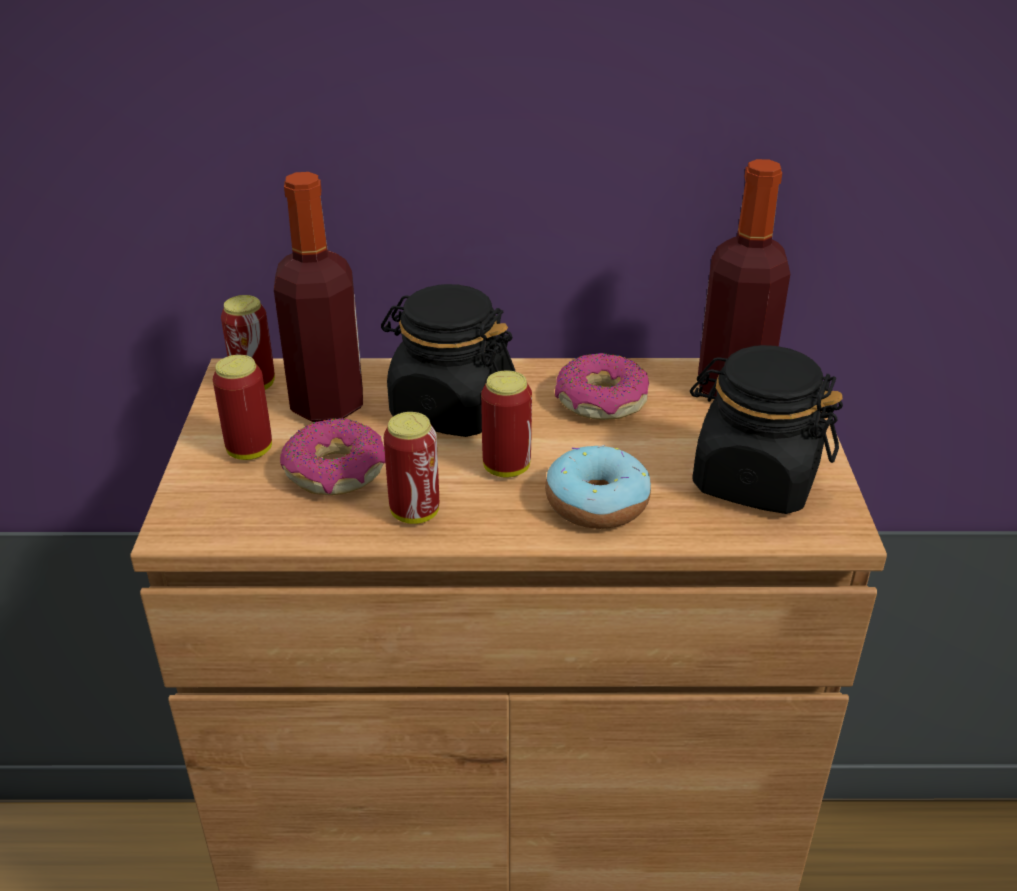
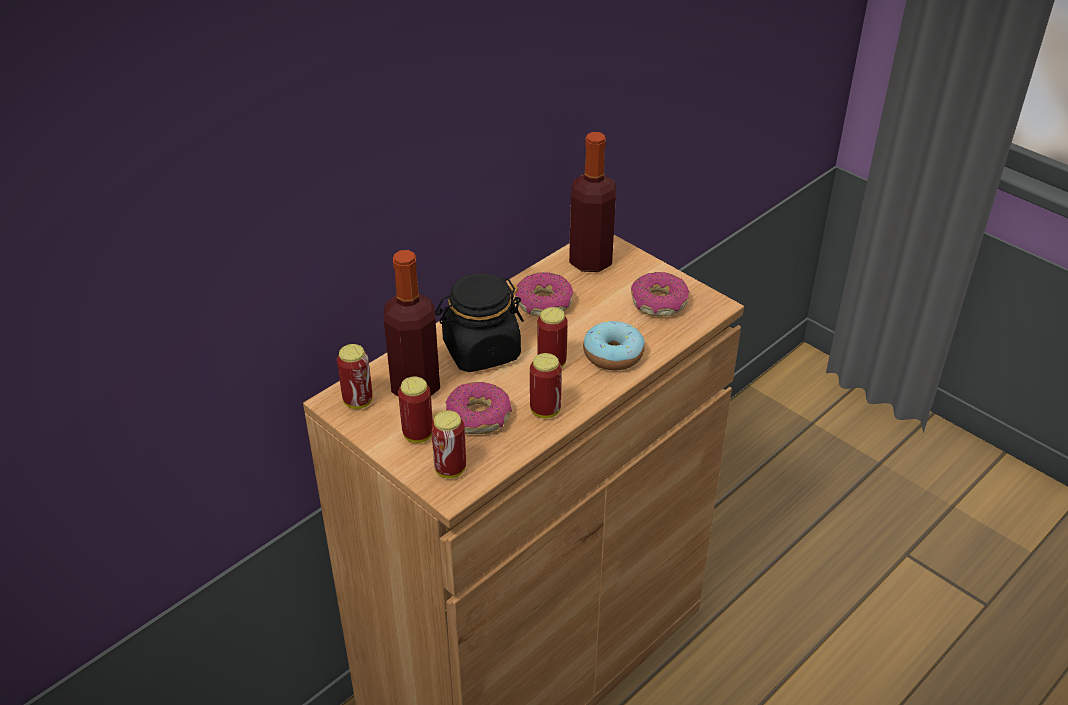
camera: 45 degrees left, 5 degrees up
black jar [690,345,843,514] -> donut [631,272,689,316]
none -> can [431,410,466,478]

